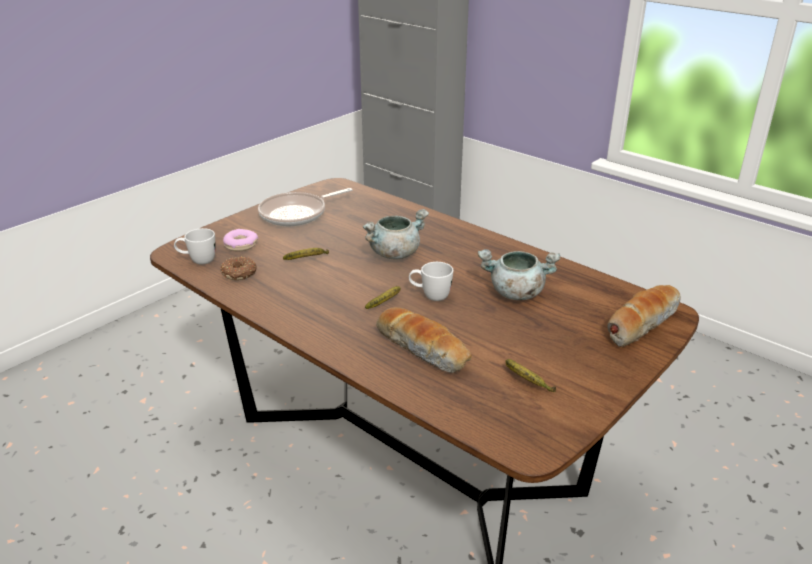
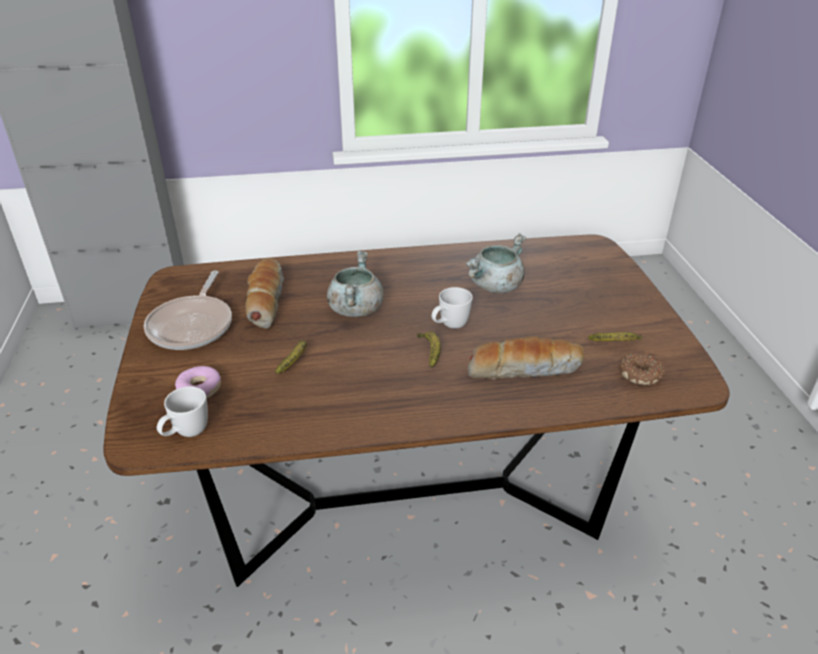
camera: 50 degrees left, 5 degrees up
donut [221,257,257,280] -> donut moved to [619,353,665,385]
bread [607,285,681,347] -> bread moved to [245,258,284,329]

